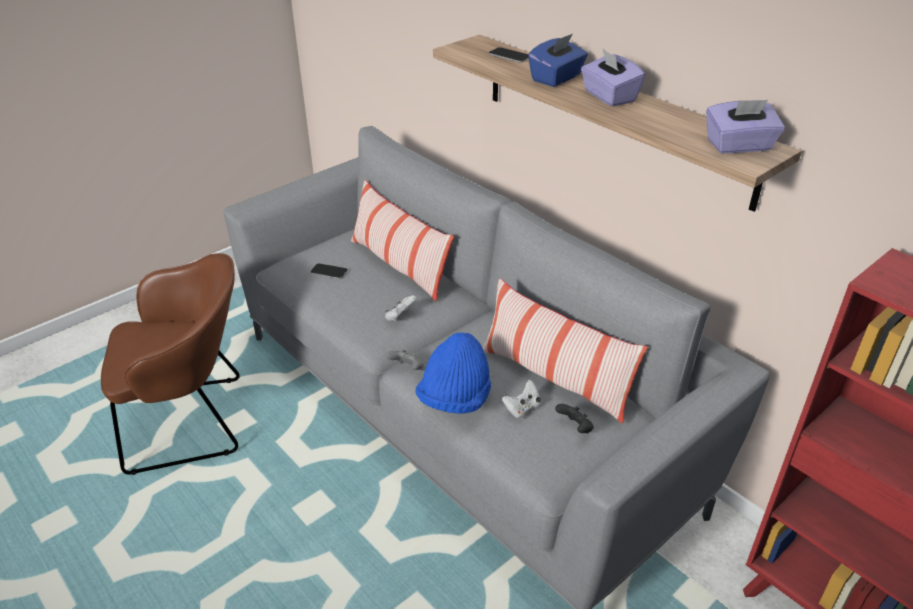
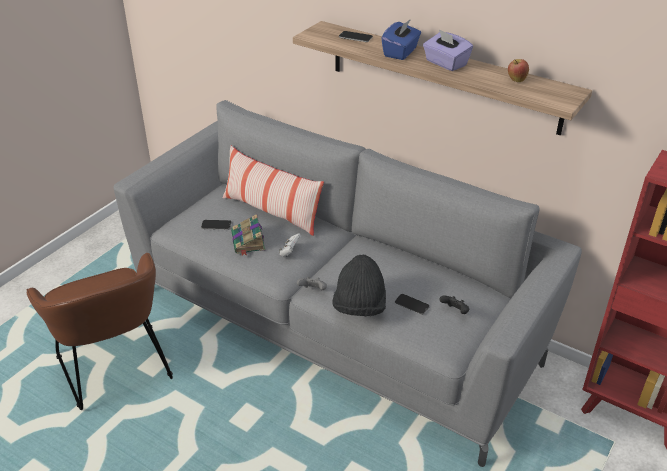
camera: 15 degrees left, 0 degrees up
brown armchair [101,253,240,475] -> brown armchair turned 90 degrees clockwise [26,253,173,410]
blue hat [415,333,491,414] -> black hat [332,255,386,316]
pillow [482,278,648,424] -> none
white game controller [502,380,541,419] -> phone [395,294,430,315]
purple tissue box [706,100,785,153] -> none
none -> book [231,214,265,256]
none -> apple [508,59,529,82]

